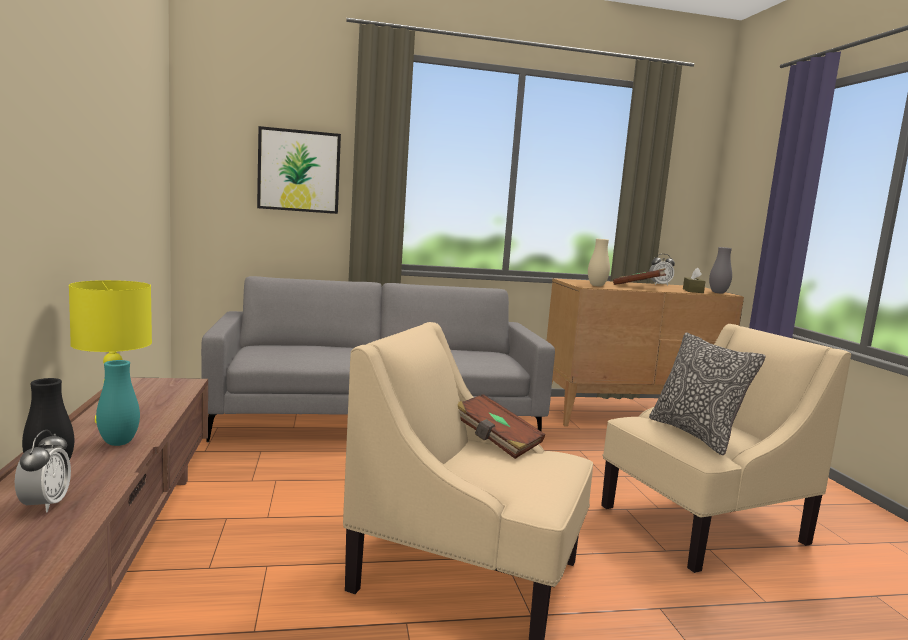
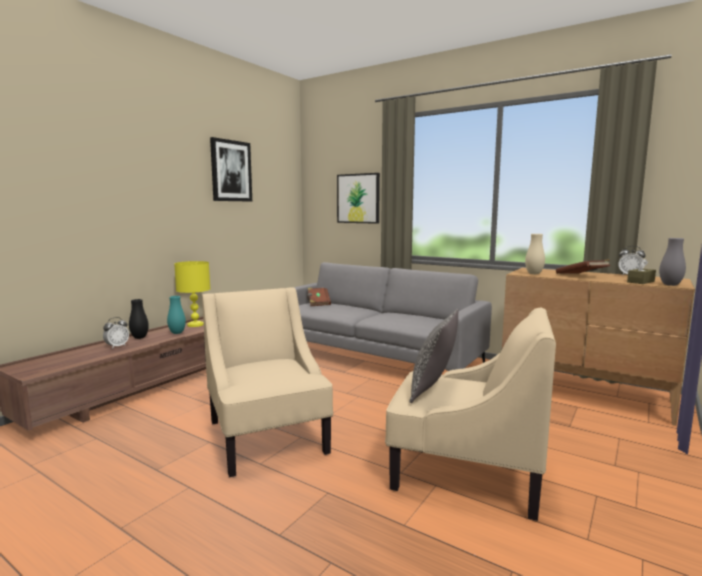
camera: 45 degrees right, 0 degrees up
brown book [458,394,545,459] -> brown book moved to [307,288,331,306]
none -> picture [210,137,252,202]

